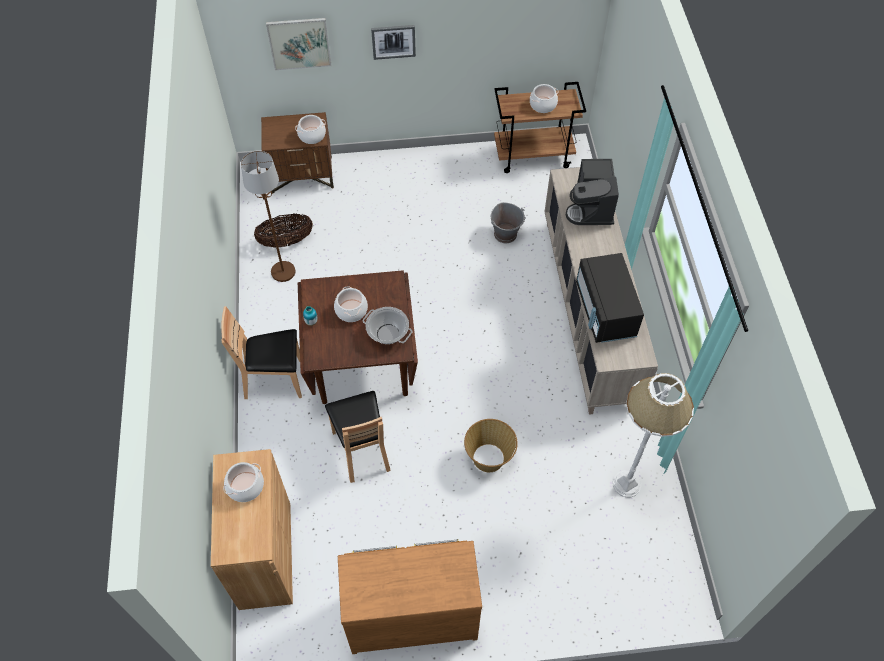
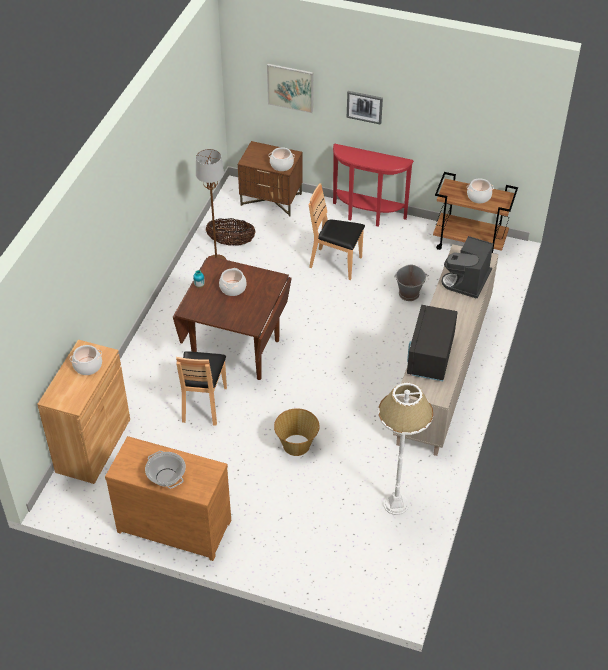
camera: 25 degrees right, 10 degrees down
brown chair [221,306,302,399] -> brown chair moved to [309,183,365,280]
cooking pot [363,307,412,344] -> cooking pot moved to [145,451,186,489]
none -> red console table [333,144,414,227]

